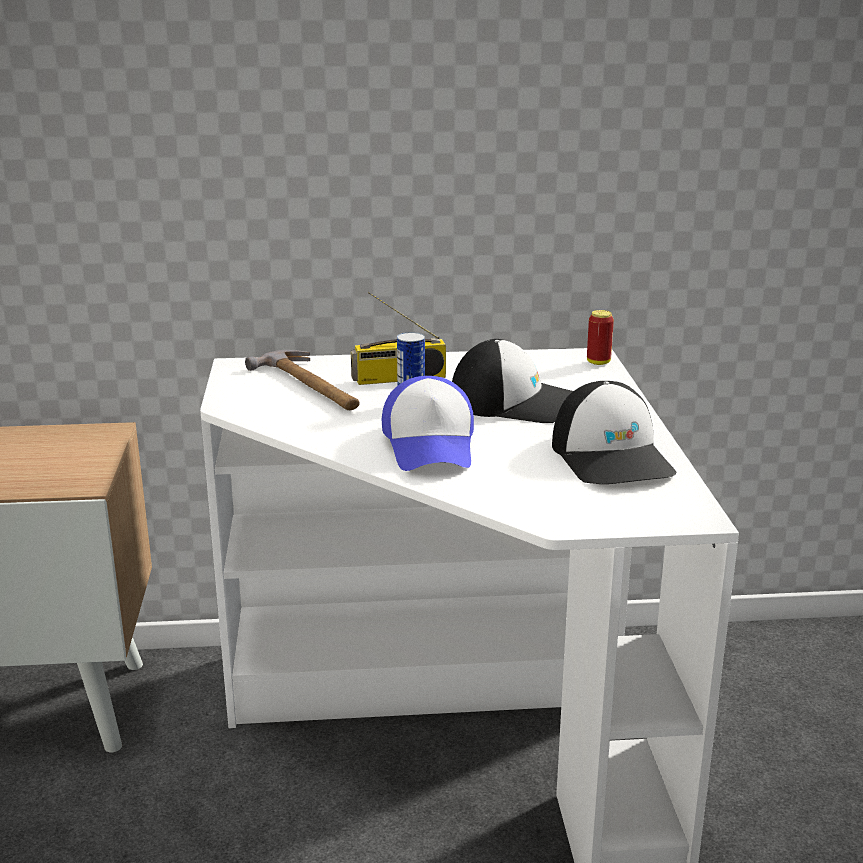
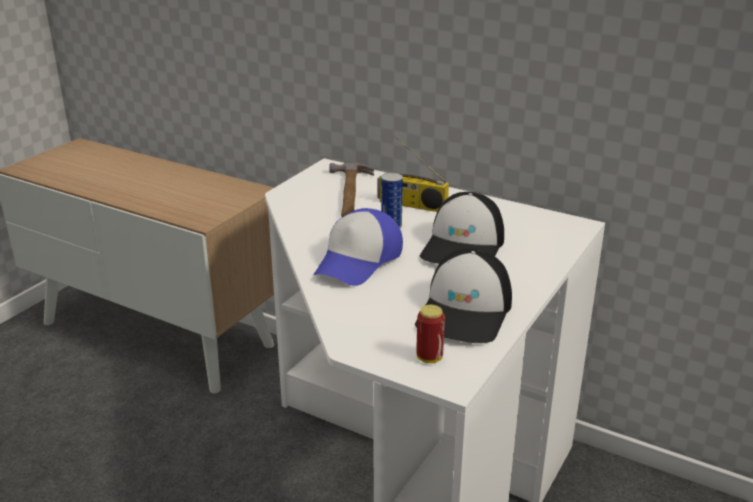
camera: 35 degrees right, 5 degrees up
cap [452,339,573,423] -> cap turned 60 degrees clockwise [420,192,504,264]
can [587,310,614,365] -> can moved to [416,305,445,363]

